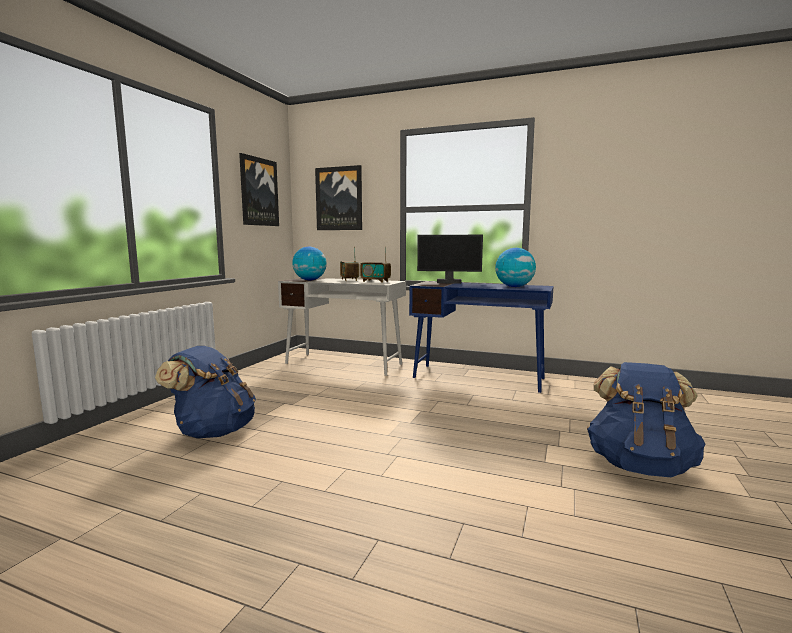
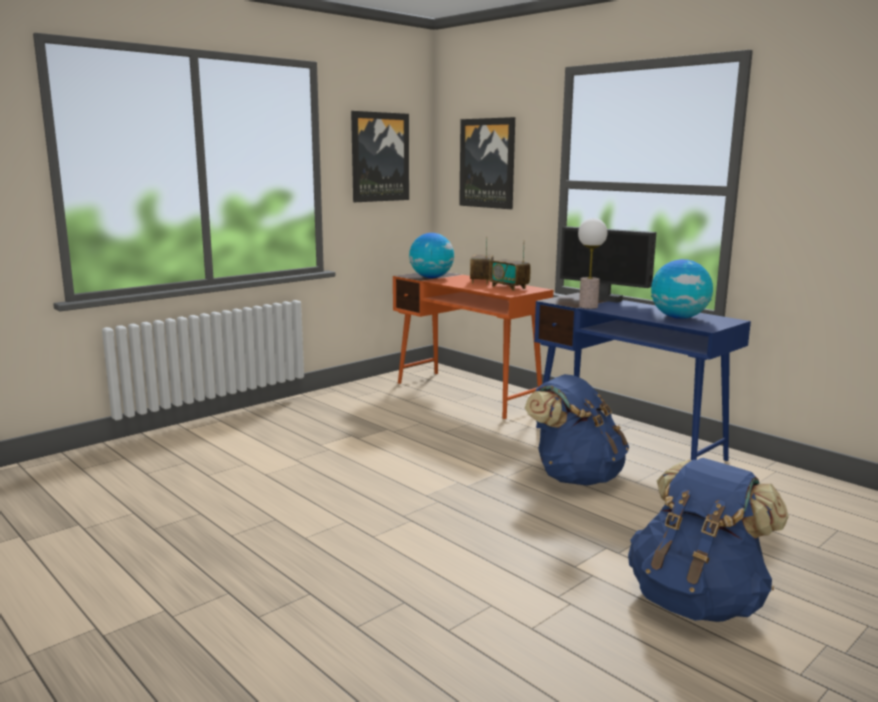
camera: 25 degrees right, 5 degrees up
blue backpack [155,346,256,438] -> blue backpack moved to [525,374,629,485]
white desk [278,278,406,376] -> orange desk [393,272,554,419]
none -> table lamp [578,218,607,309]

